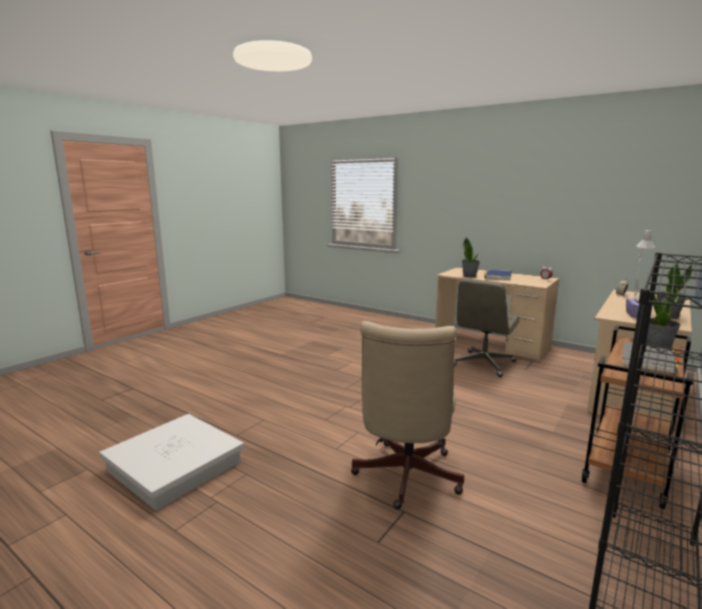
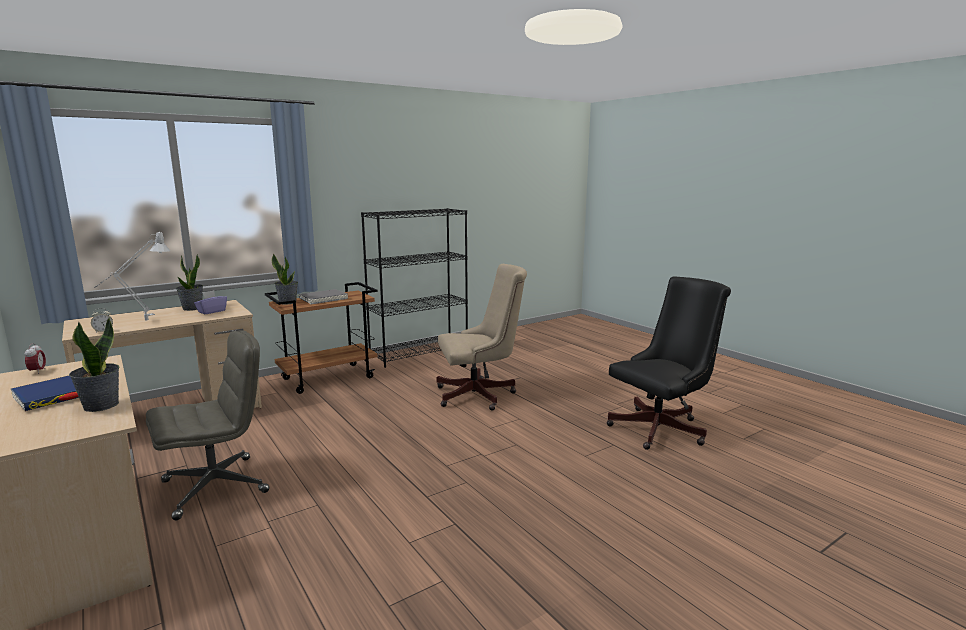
camera: 160 degrees left, 0 degrees up
white storage box [99,414,244,511] -> black office chair [607,276,731,450]
beige office chair [351,321,464,509] -> beige office chair turned 45 degrees clockwise [436,264,527,411]

